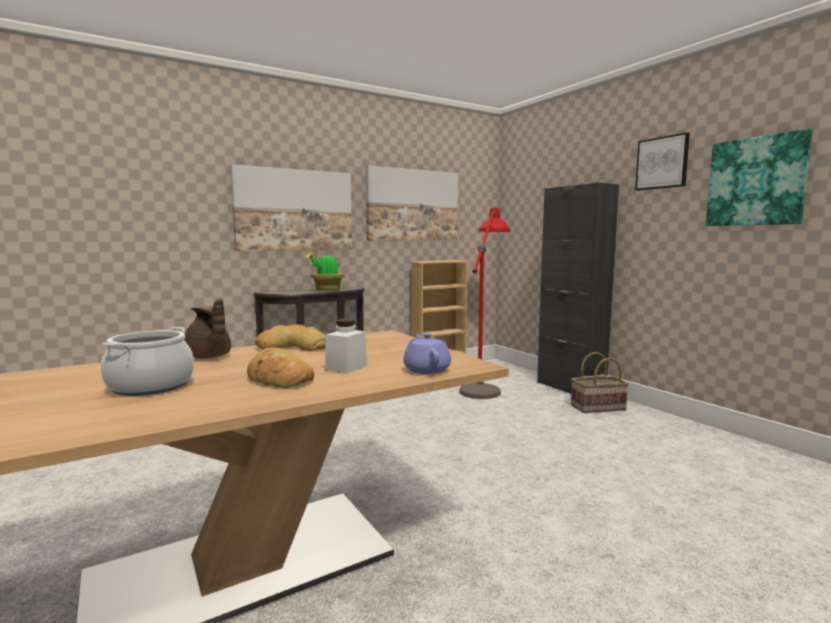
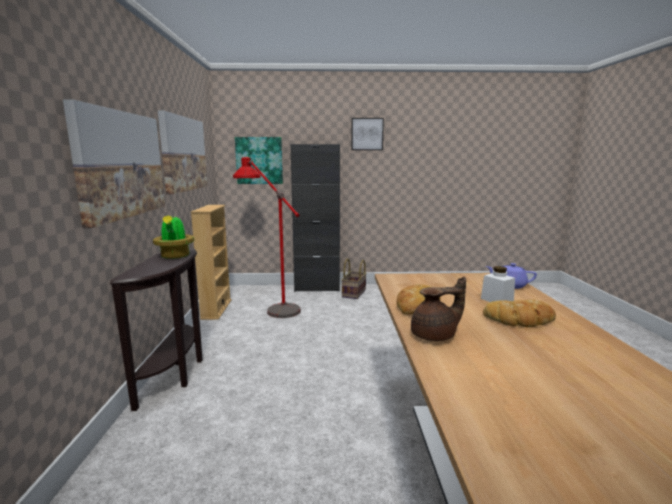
camera: 60 degrees left, 5 degrees up
cooking pot [101,327,194,396] -> none
picture [706,128,813,226] -> picture moved to [235,137,283,184]

